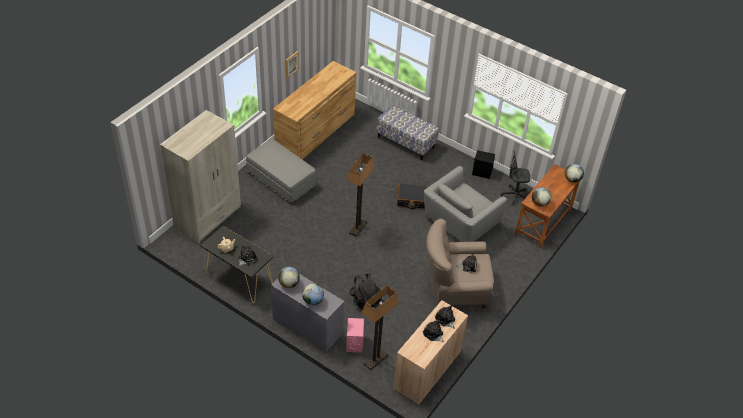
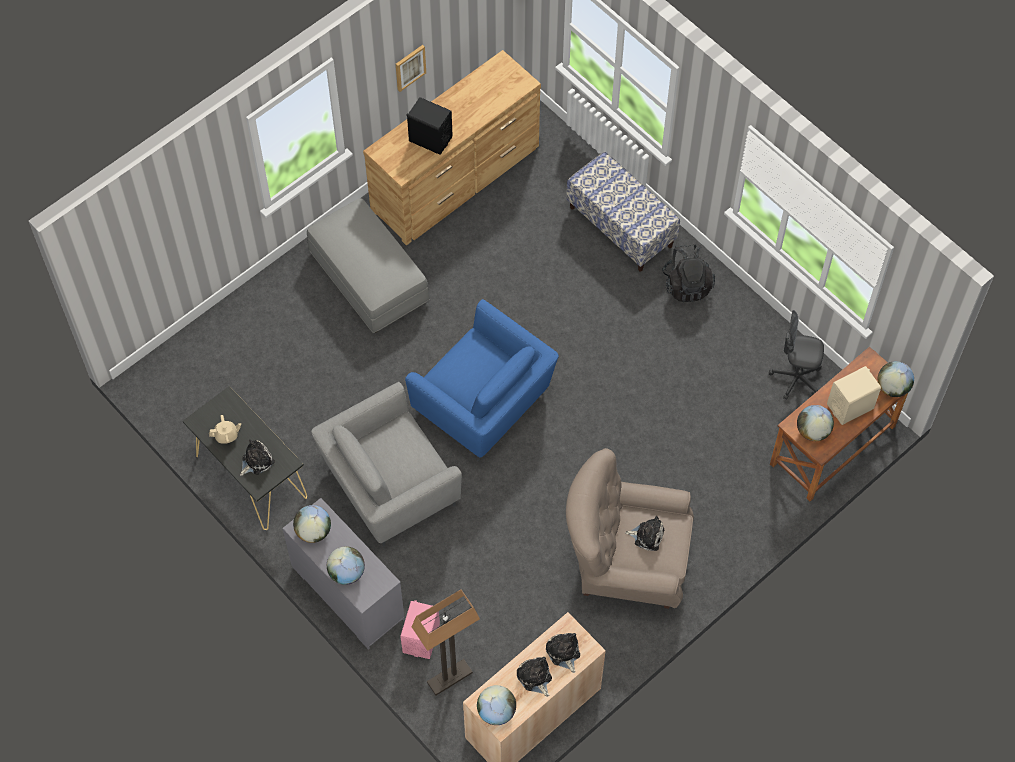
camera: 15 degrees right, 15 degrees up
beige wardrobe [160,110,241,243] -> none
floor lamp [347,153,375,237] -> blue armchair [405,299,559,461]
black backpack [349,274,380,310] -> black backpack moved to [662,245,715,303]
black suitcase [397,183,428,209] -> none
grey armchair [424,166,507,242] -> grey armchair moved to [311,382,462,546]
black speaker [472,150,495,179] -> black speaker moved to [406,97,453,155]
none -> globe [477,685,516,725]
none -> beige speaker [827,366,881,425]

